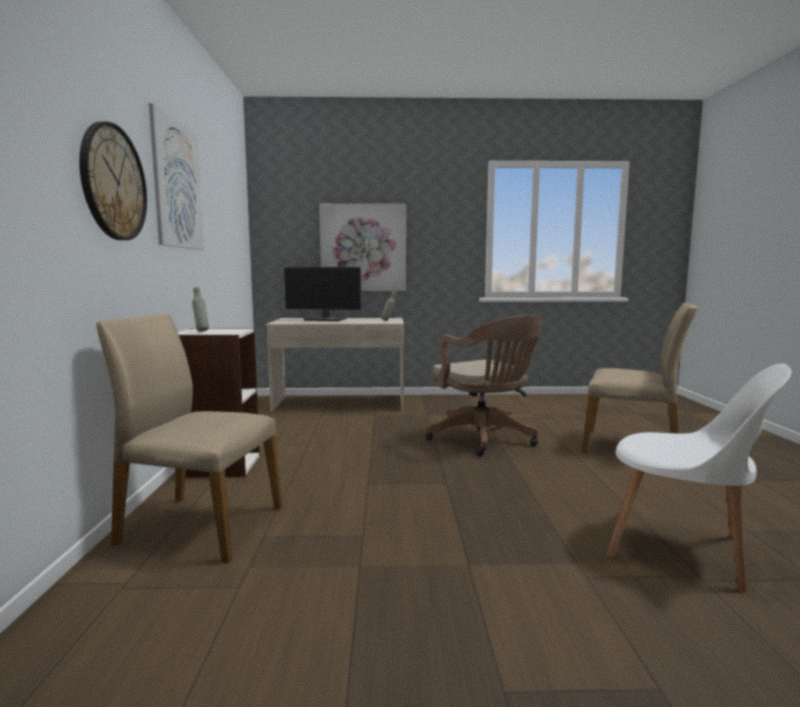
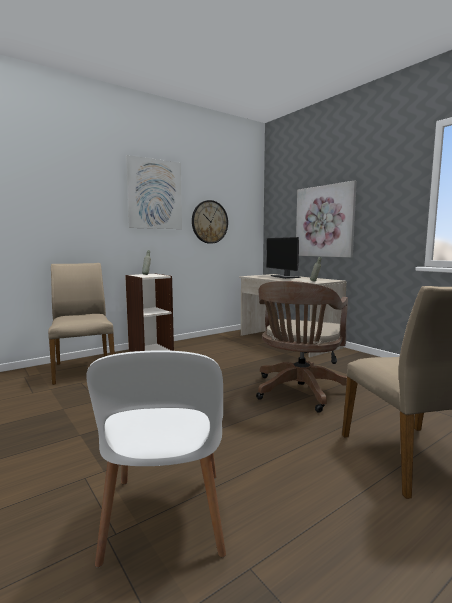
camera: 55 degrees right, 0 degrees up
wall clock [79,122,147,240] -> wall clock moved to [192,200,228,244]

